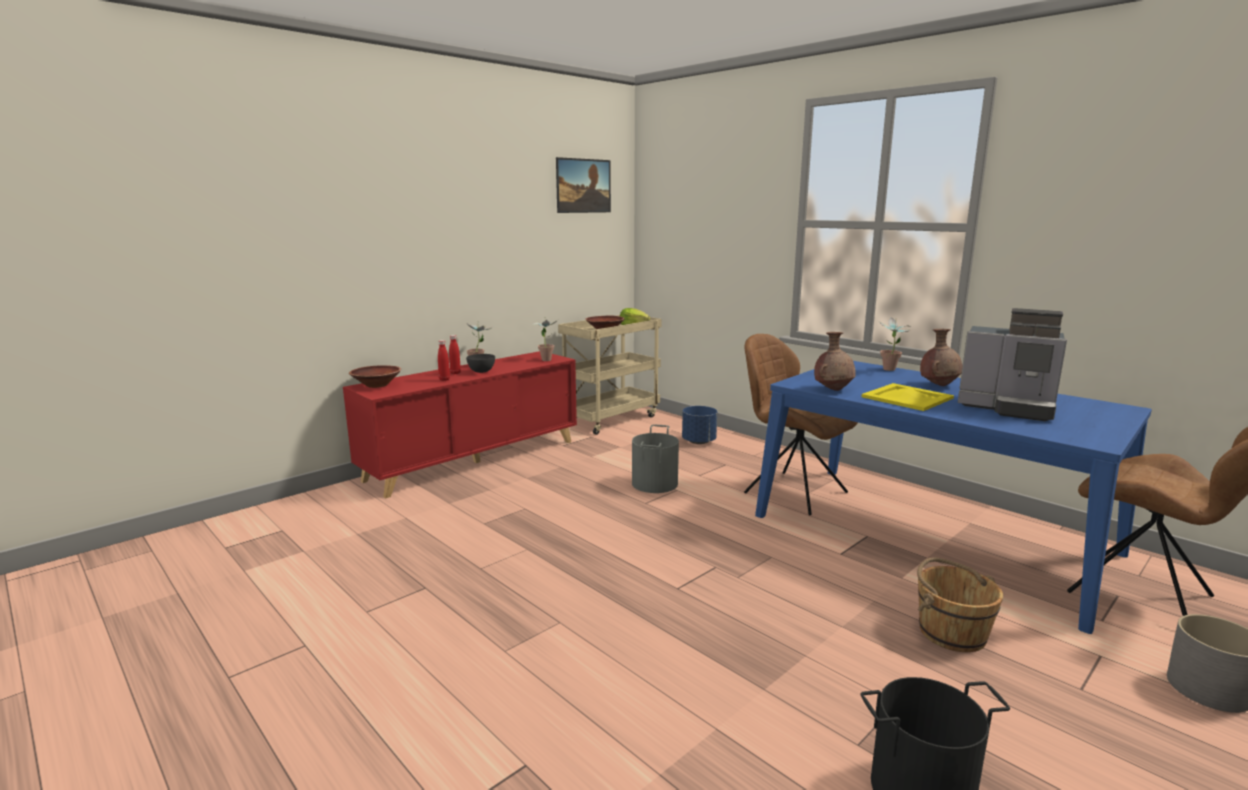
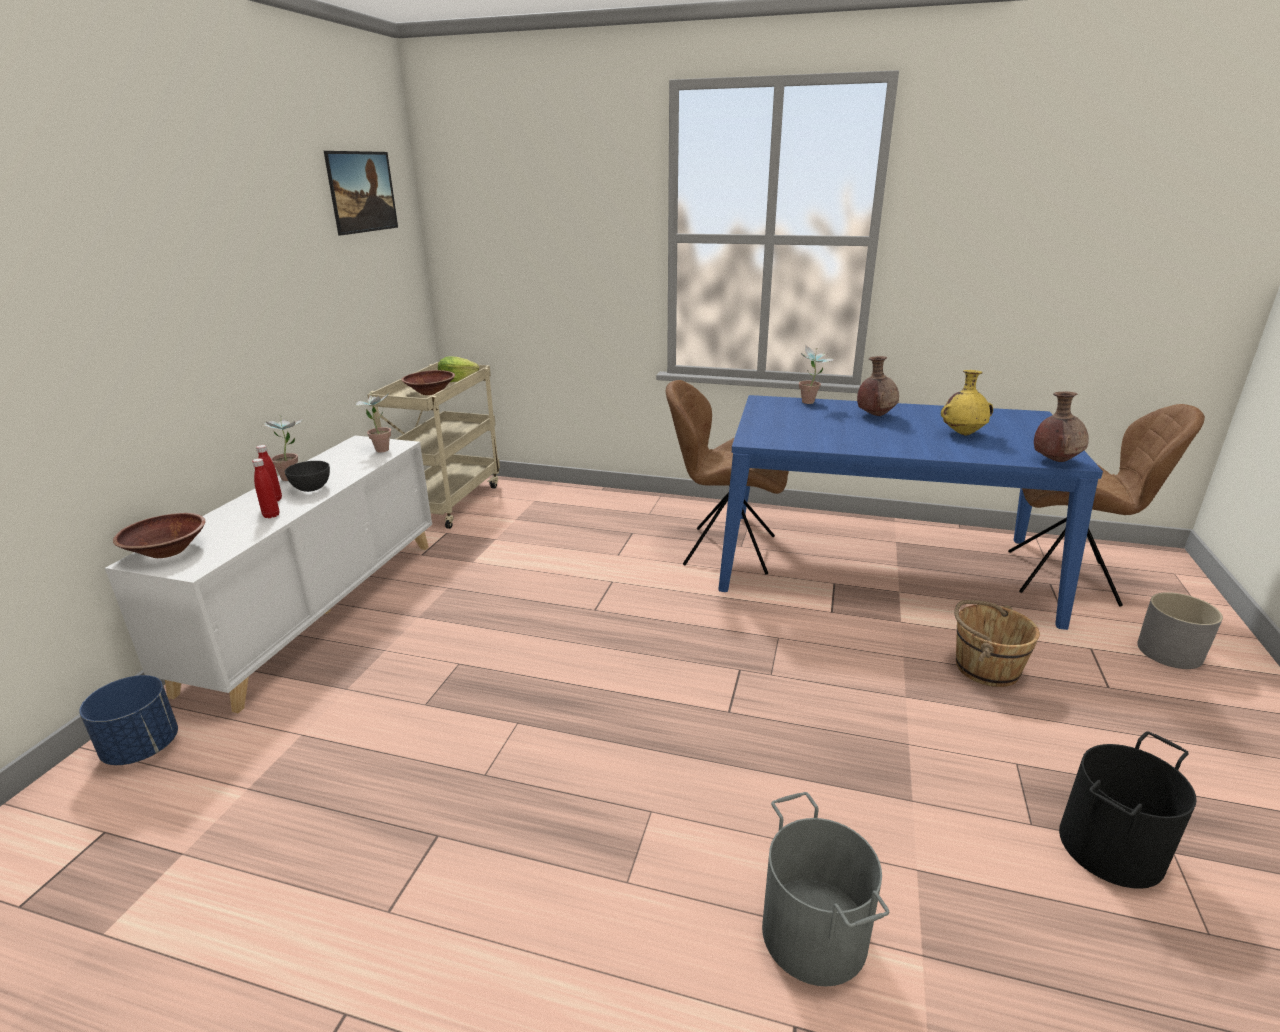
camera: 30 degrees left, 10 degrees up
red cabinet [343,351,577,499] -> white cabinet [105,436,432,713]
grey bucket [632,425,679,493] -> grey bucket moved to [762,792,889,986]
blue planter [682,406,717,444] -> blue planter moved to [79,675,178,765]
brown vase [814,332,856,391] -> brown vase moved to [1034,392,1089,462]
yellow tray [861,383,954,411] -> none
coffee machine [958,308,1067,421] -> yellow vase [941,370,993,436]

